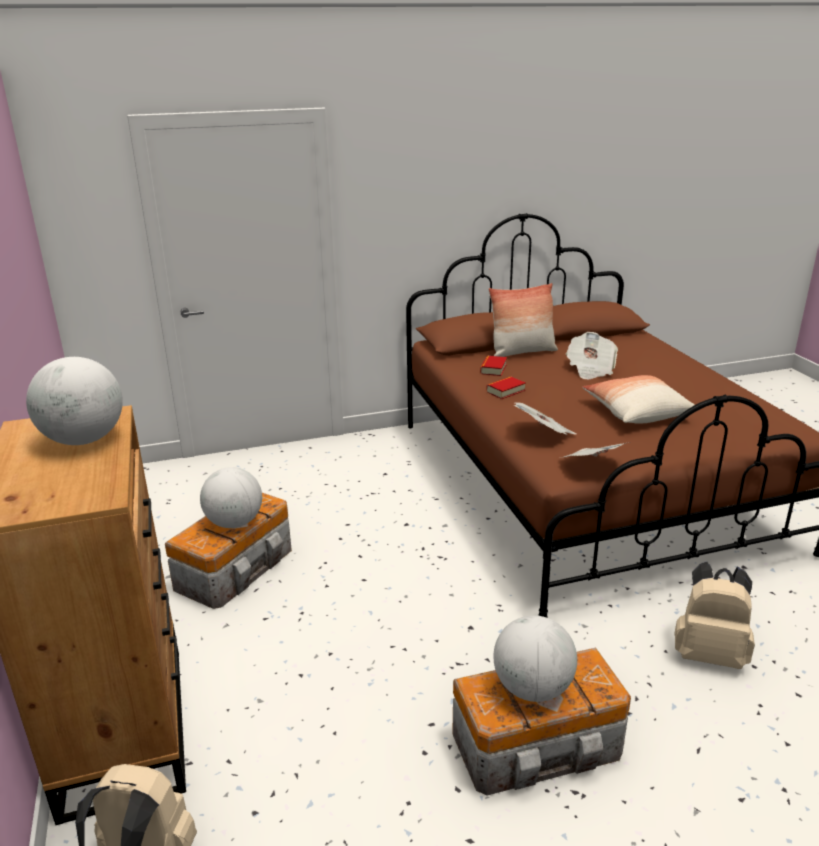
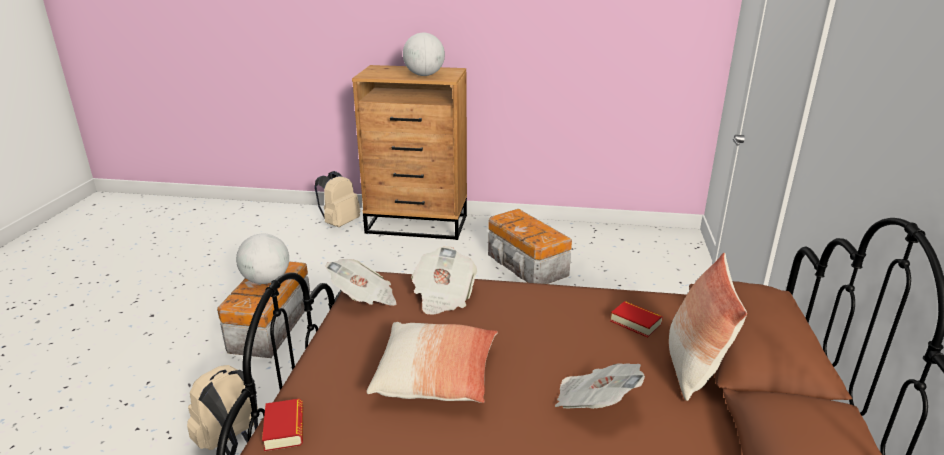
camera: 115 degrees right, 0 degrees up
globe [200,467,262,528] -> none
book [486,377,526,399] -> book moved to [262,399,303,451]

